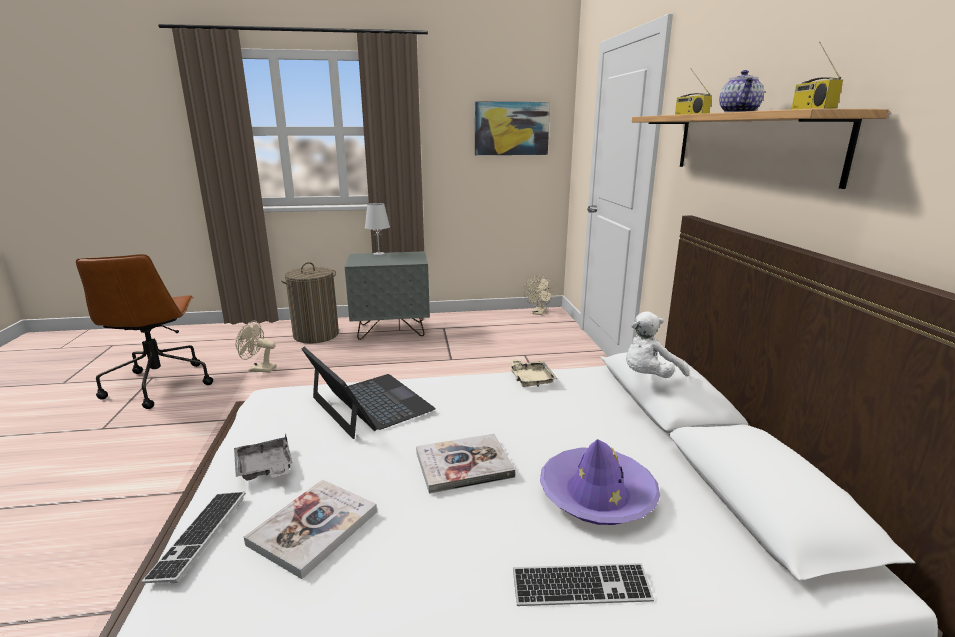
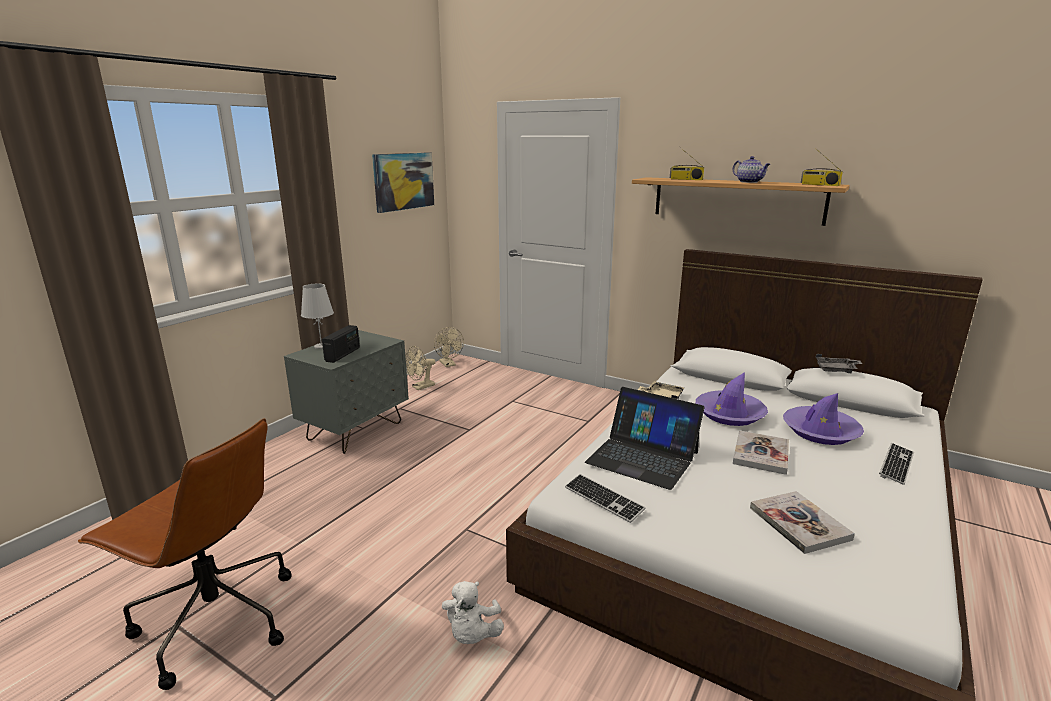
camera: 50 degrees left, 0 degrees up
keyboard [142,492,246,583] -> keyboard moved to [565,474,646,523]
grey tray [234,433,293,481] -> grey tray moved to [816,354,862,373]
beige fan [236,321,277,373] -> beige fan moved to [405,346,435,390]
laundry basket [281,262,339,344] -> none
laptop [301,347,436,439] -> laptop turned 150 degrees counterclockwise [585,387,705,490]
white plush toy [626,311,689,378] -> white plush toy moved to [442,581,504,644]
none -> radio [322,325,360,363]
none -> purple hat [696,372,768,426]

